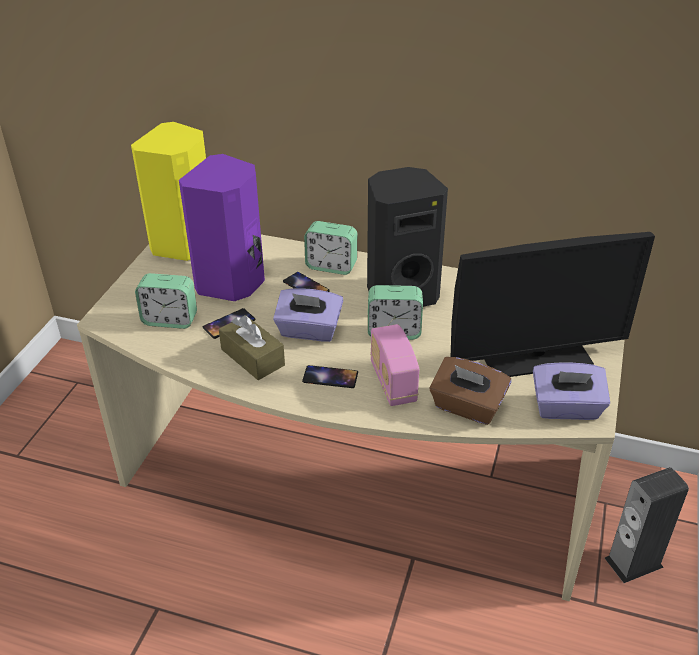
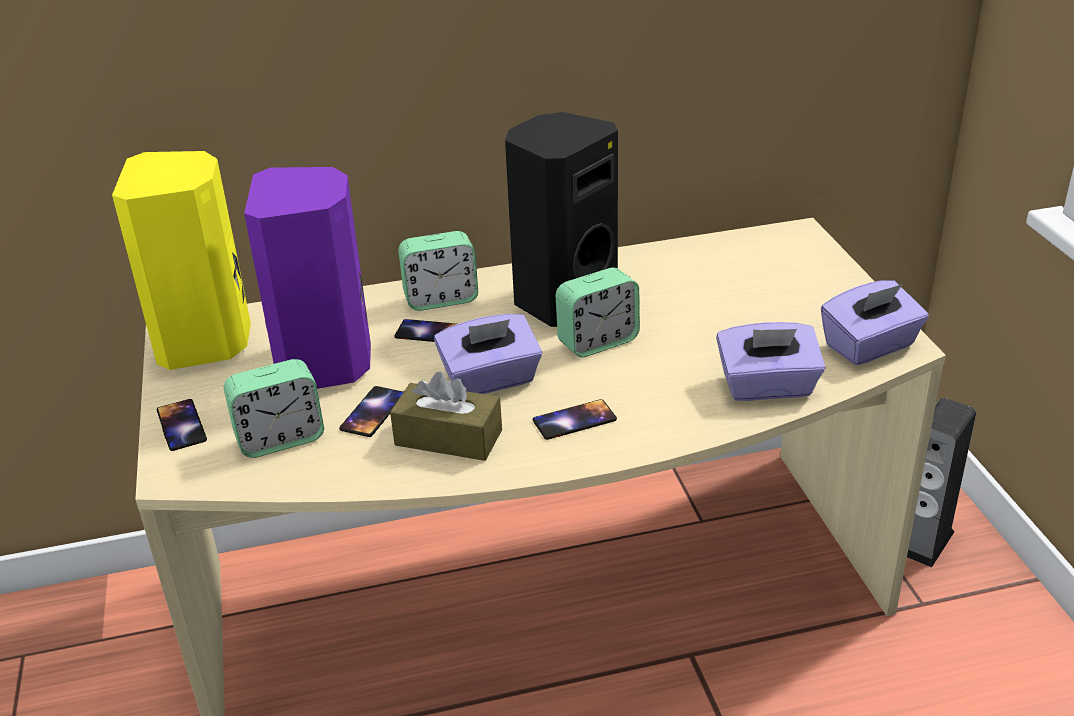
camera: 30 degrees left, 5 degrees down
radio [370,324,419,406] -> none
brown tissue box [429,357,511,425] -> purple tissue box [716,322,825,401]
monitor [451,232,655,377] -> none
none -> phone [157,399,207,451]

